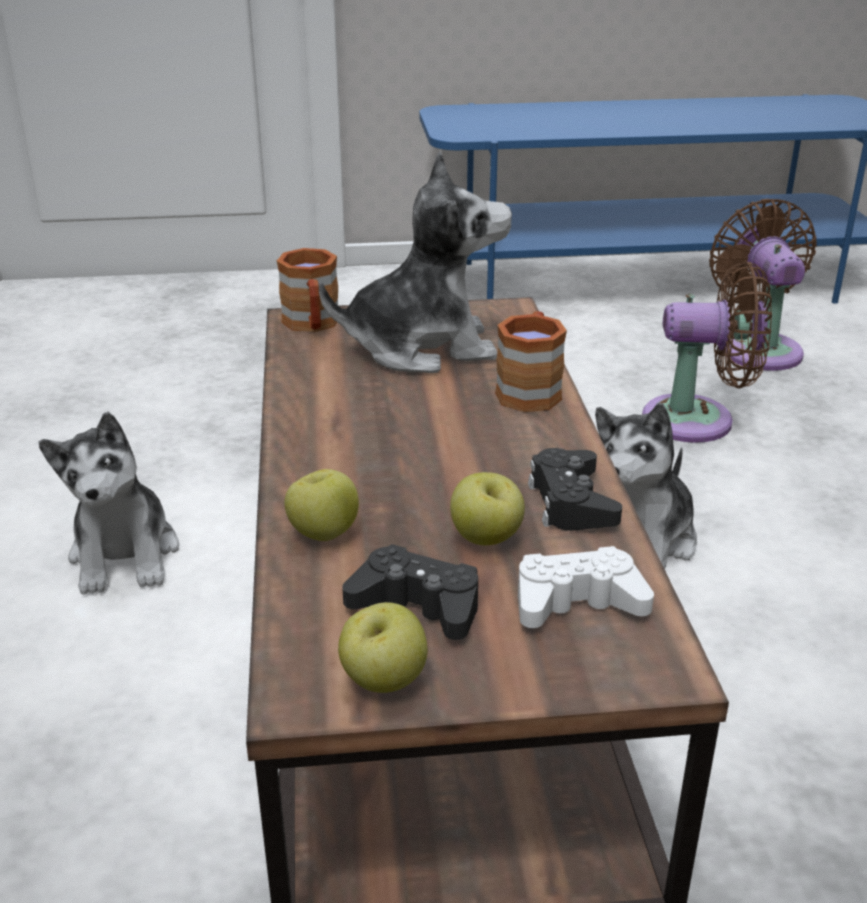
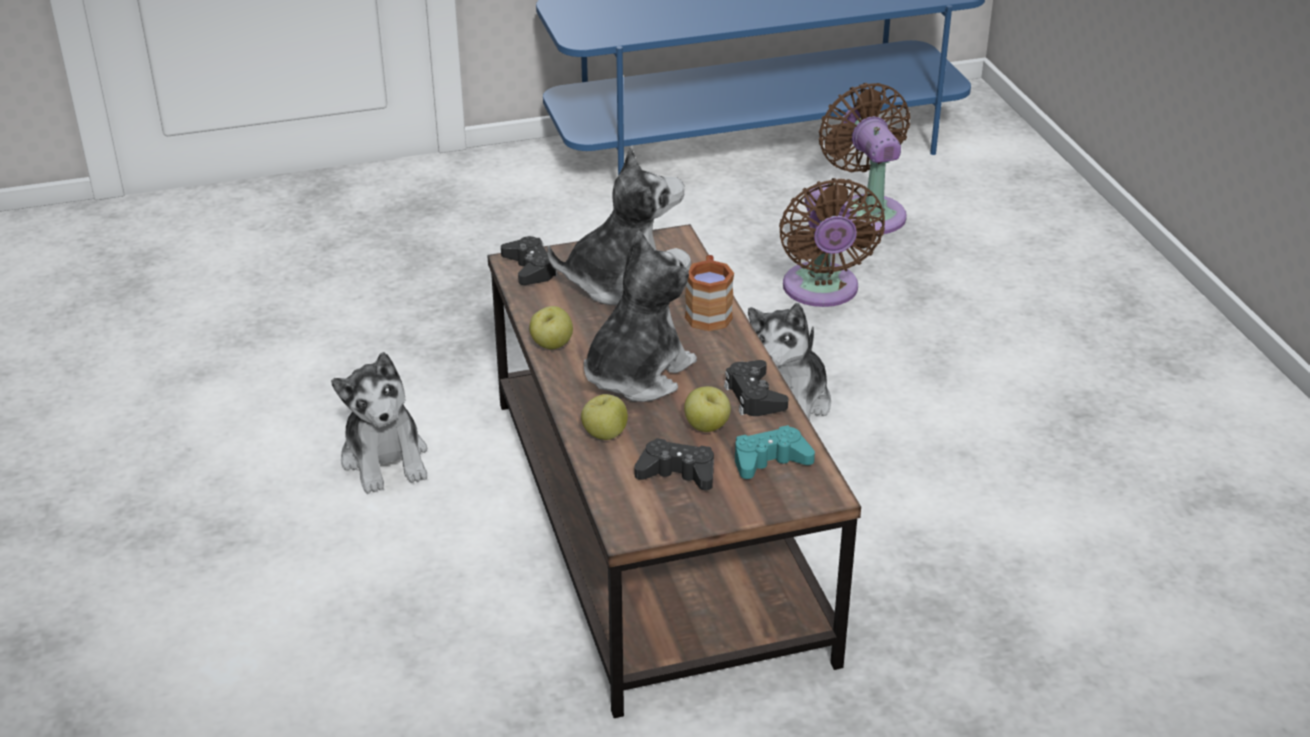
camera: 10 degrees left, 5 degrees up
brown mug [277,248,338,332] -> black game controller [501,236,558,285]
apple [338,602,428,693] -> apple moved to [529,306,573,349]
white game controller [518,546,654,628] -> turquoise game controller [735,425,815,479]
brown fan [642,262,772,443] -> brown fan turned 90 degrees clockwise [779,178,885,307]
none -> plush toy [584,231,697,402]

